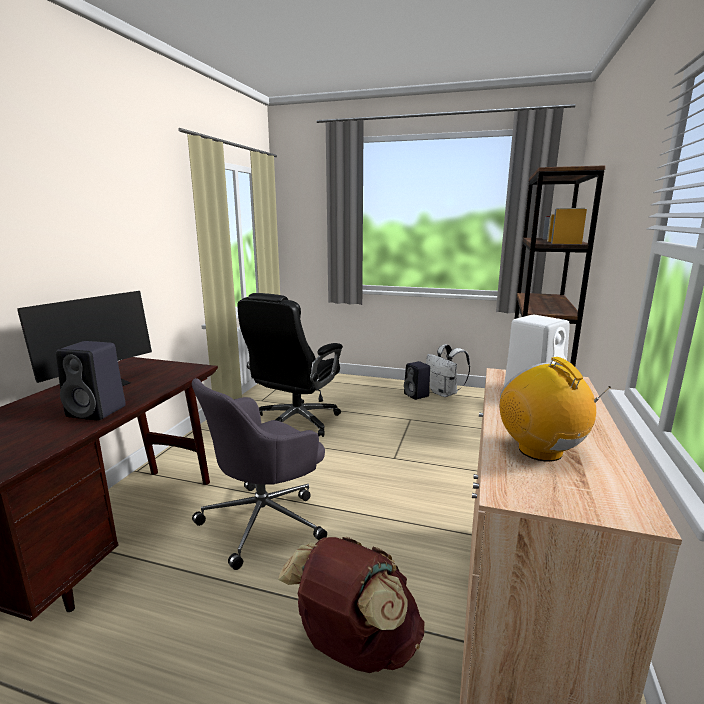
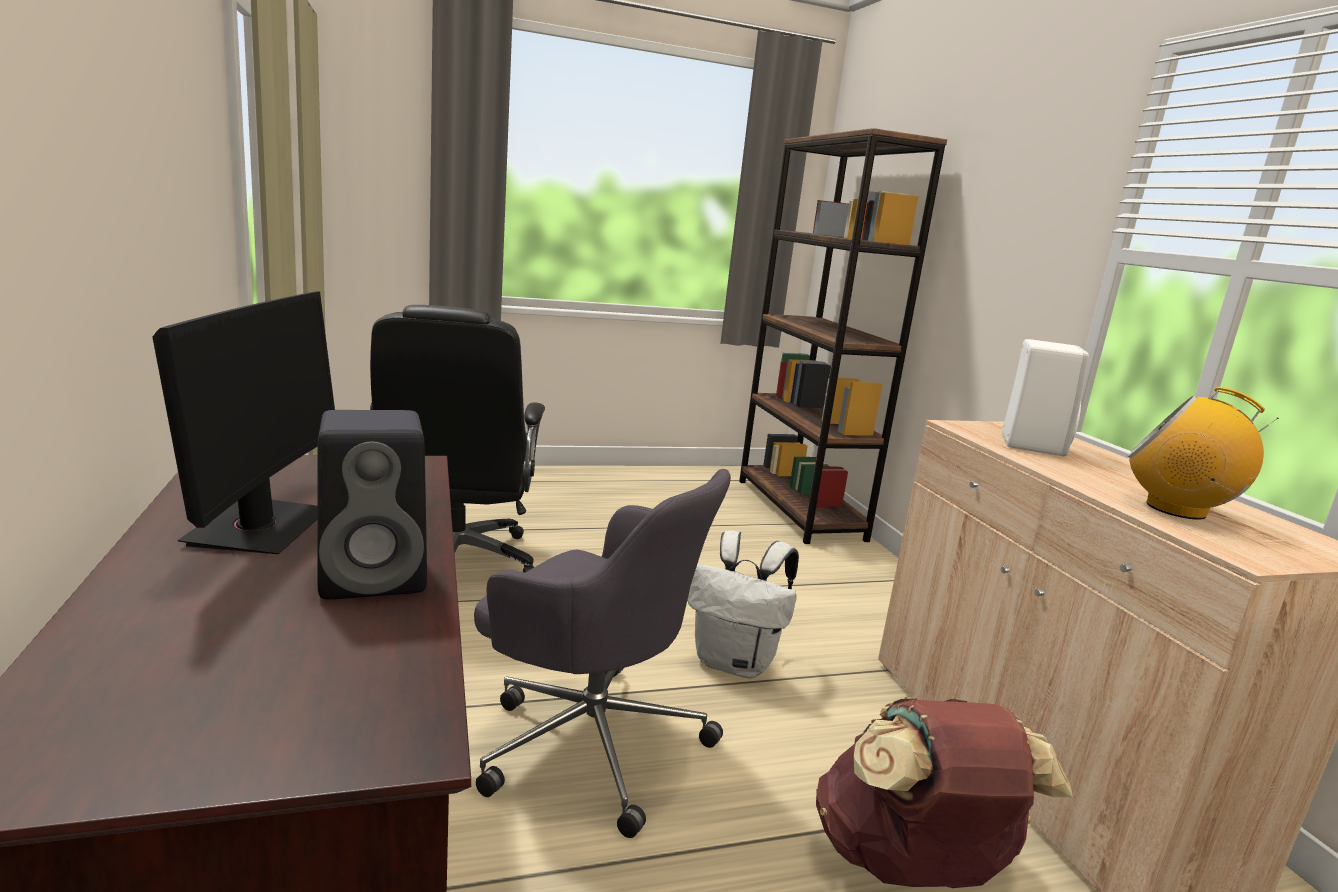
camera: 35 degrees left, 0 degrees up
grey office chair [192,378,327,570] -> grey office chair turned 75 degrees counterclockwise [474,469,731,838]
black speaker [404,361,430,400] -> none
white backpack [426,344,470,397] -> white backpack moved to [687,531,799,678]

